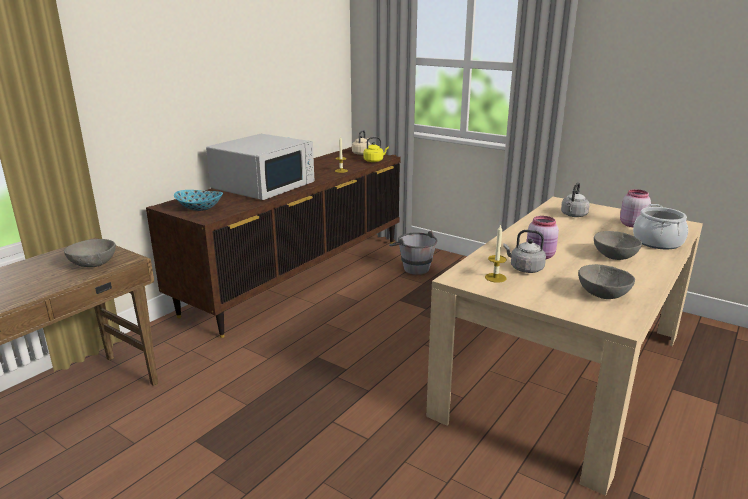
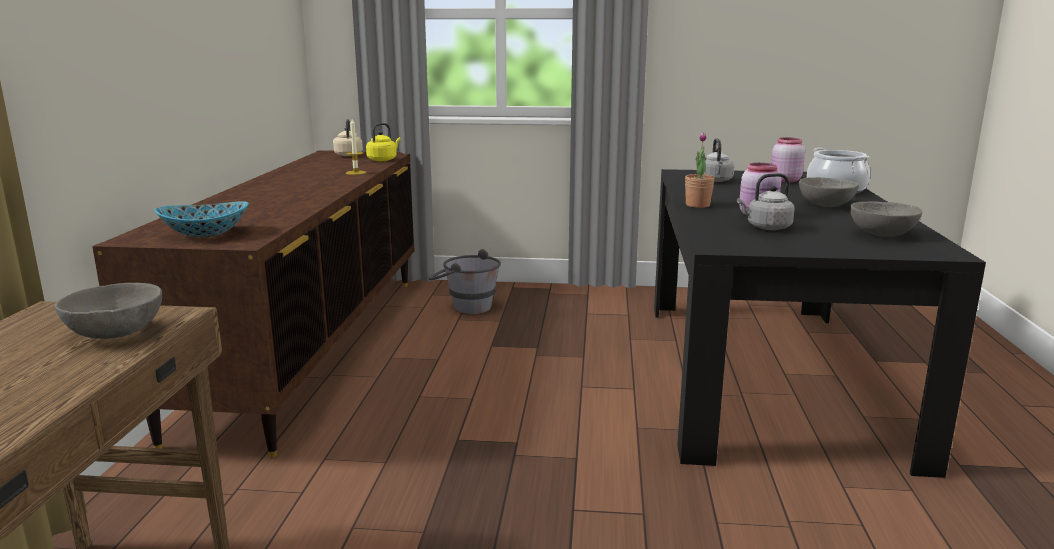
camera: 30 degrees left, 5 degrees down
white microwave [206,134,314,200] -> none
beige dining table [426,197,703,496] -> black dining table [654,169,986,478]
candle [485,224,507,283] -> none
none -> potted plant [685,132,715,208]

